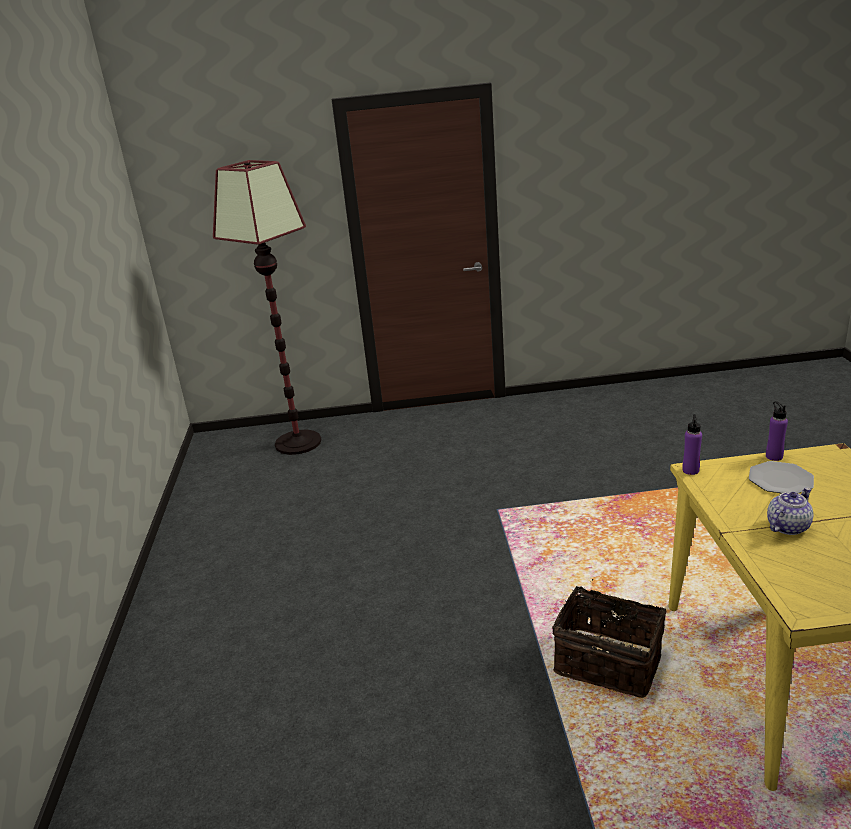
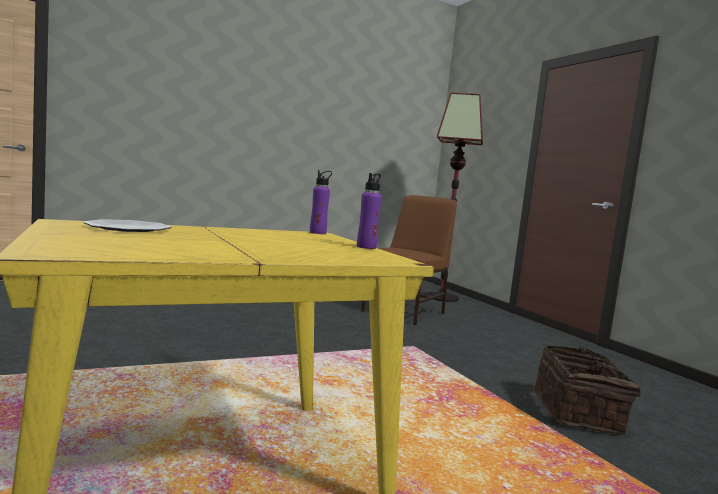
camera: 65 degrees right, 20 degrees down
basket [552,579,667,698] -> basket moved to [534,345,641,436]
plate [749,461,814,493] -> plate moved to [84,219,171,232]
teapot [767,487,813,535] -> none
none -> brown chair [361,195,457,325]

